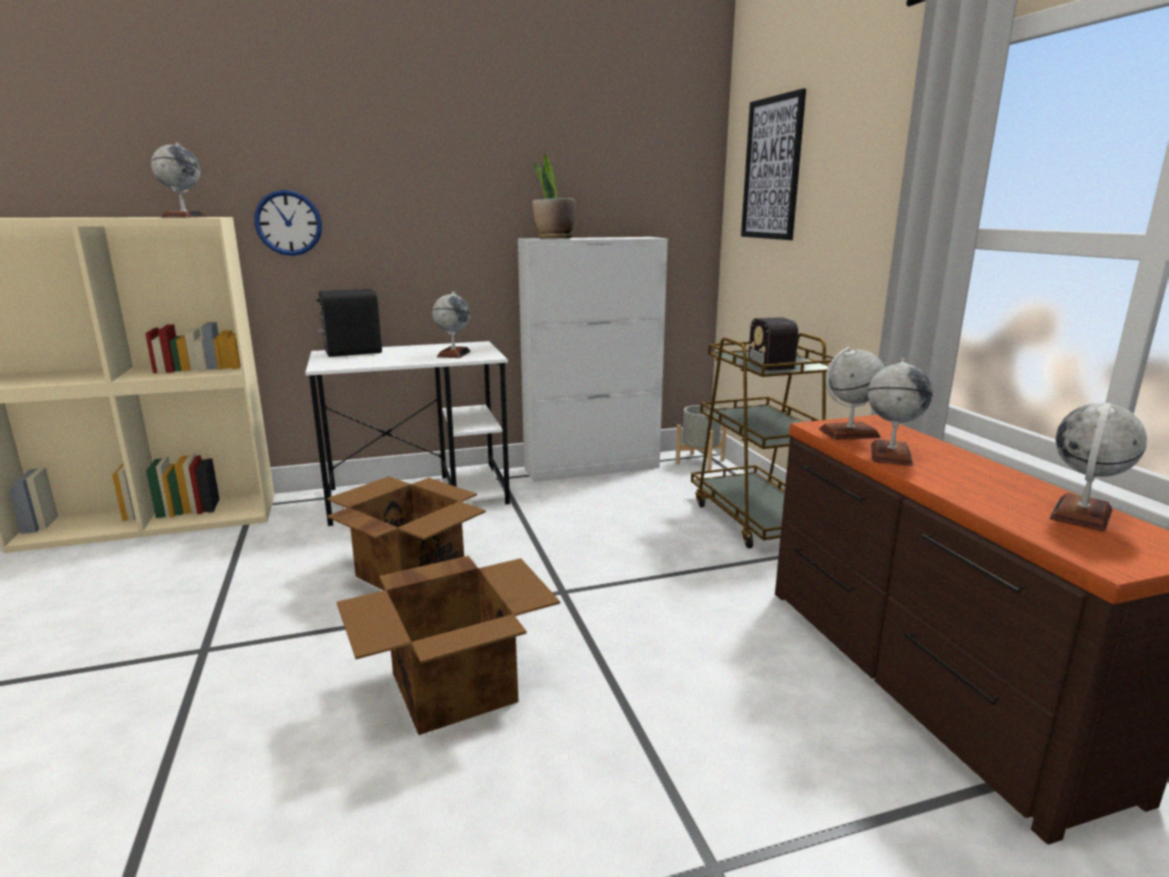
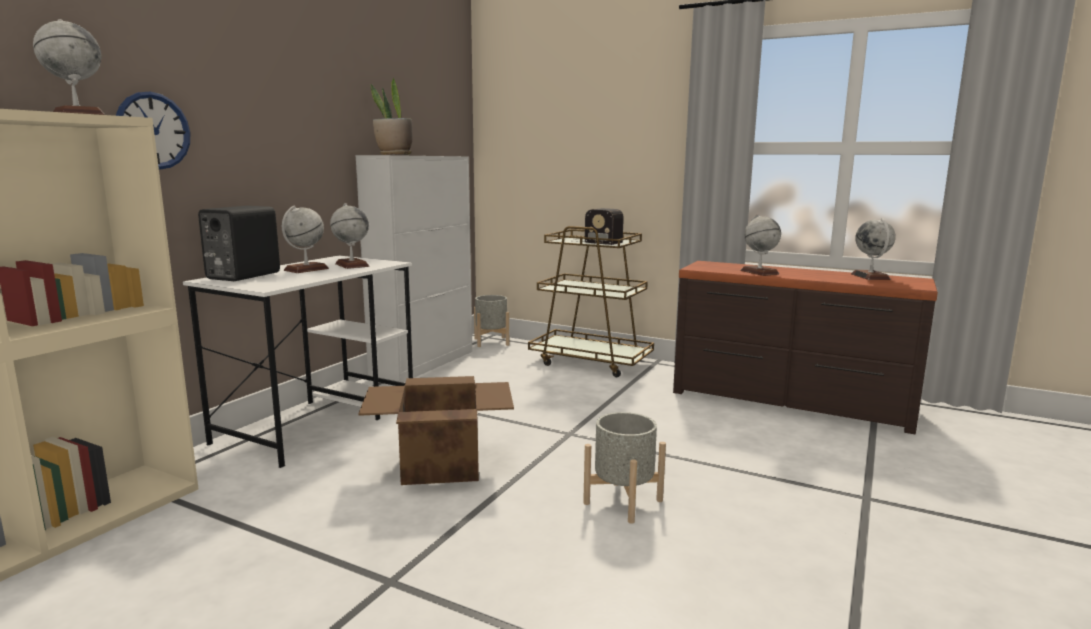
camera: 45 degrees left, 5 degrees down
cardboard box [337,556,560,735] -> grey planter [583,412,666,524]
picture [741,89,806,240] -> none
globe [819,347,884,440] -> globe moved to [282,206,329,273]

